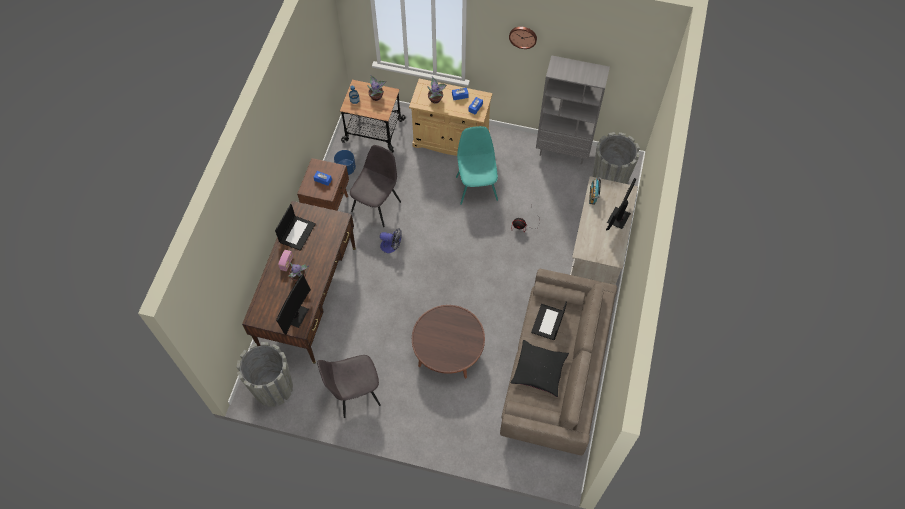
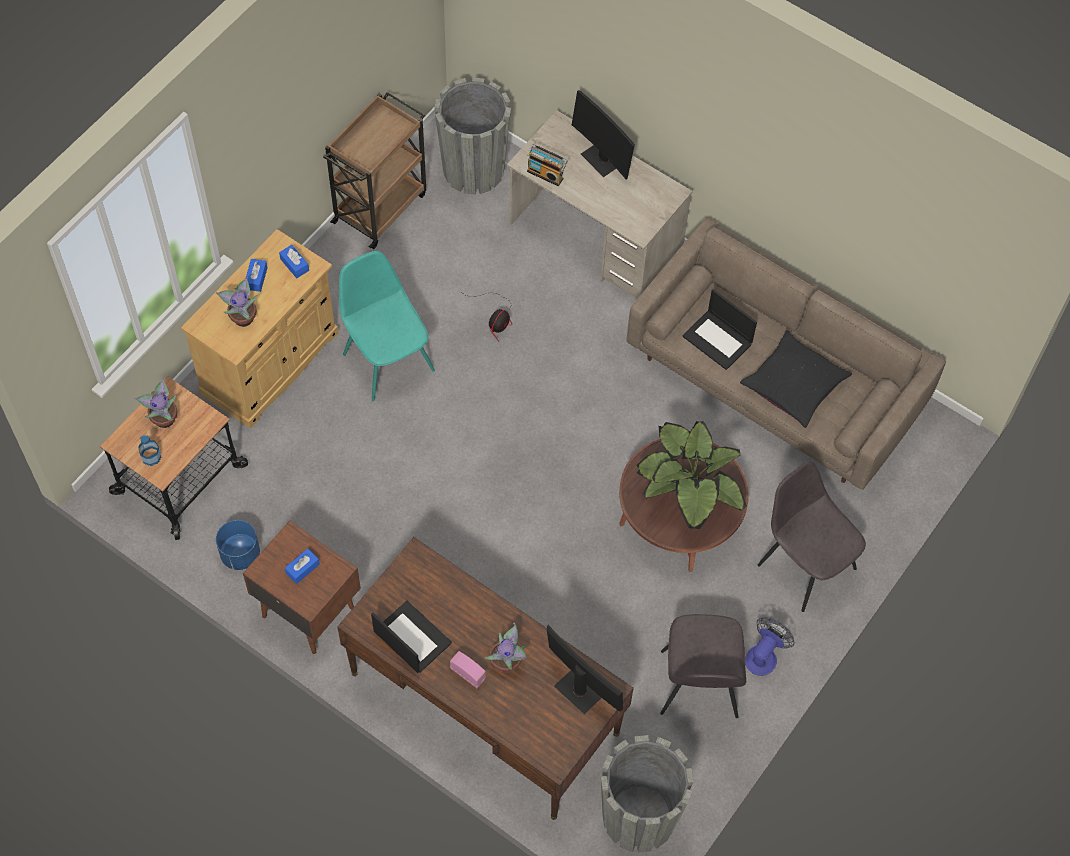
camera: 70 degrees left, 0 degrees up
grey chair [350,145,401,227] -> grey chair moved to [758,461,866,612]
fan [380,228,402,253] -> fan moved to [745,617,794,676]
turquoise chair [456,126,498,205] -> turquoise chair turned 45 degrees clockwise [339,251,435,401]
wall clock [509,27,537,49] -> none
grey bookcase [536,55,610,164] -> brown cart [323,92,426,249]
none -> potted plant [636,421,747,529]

